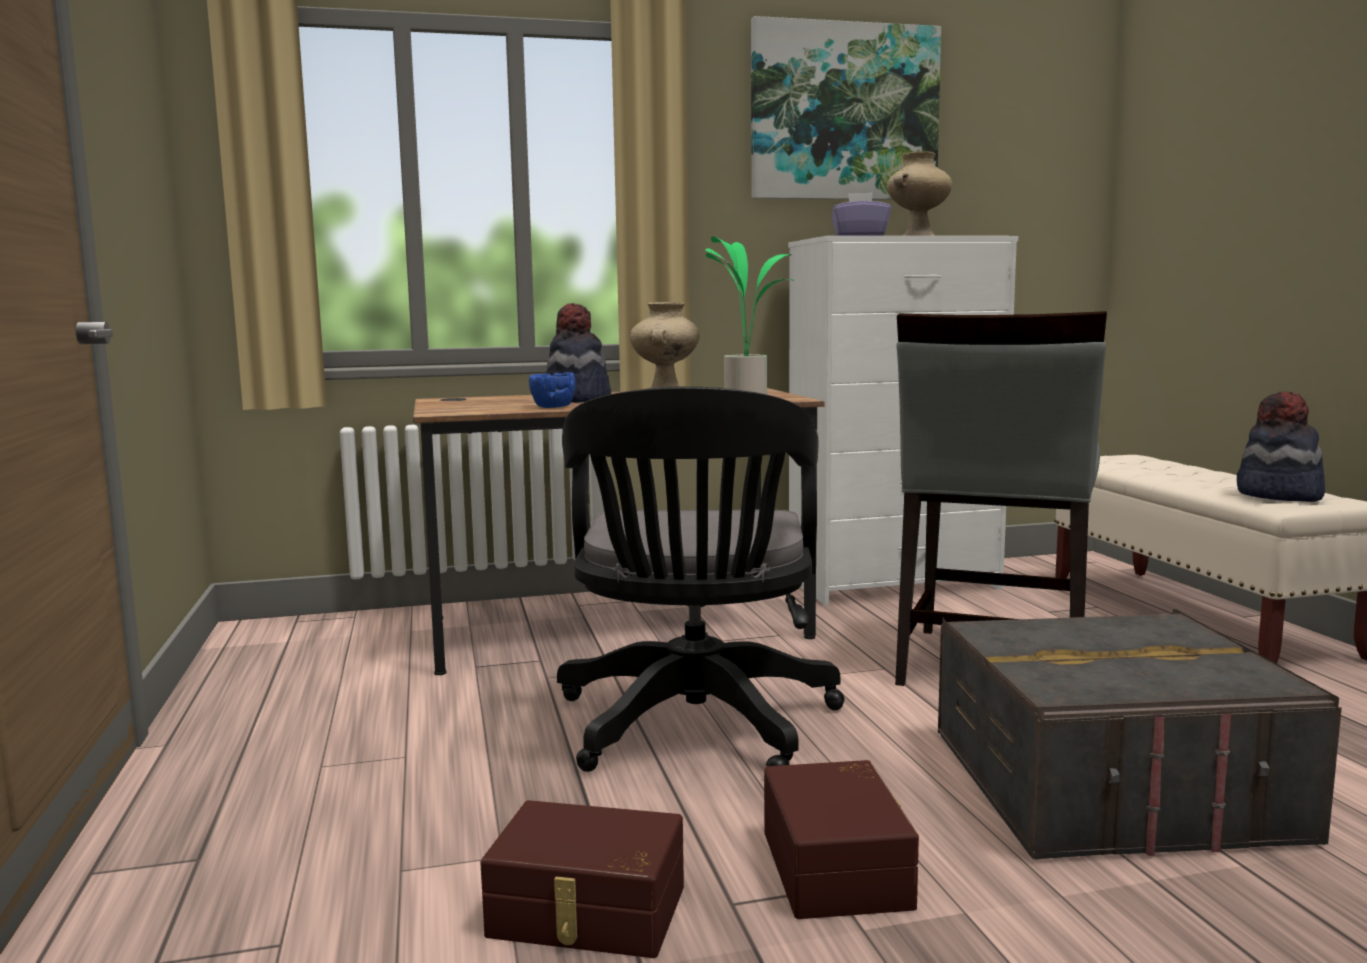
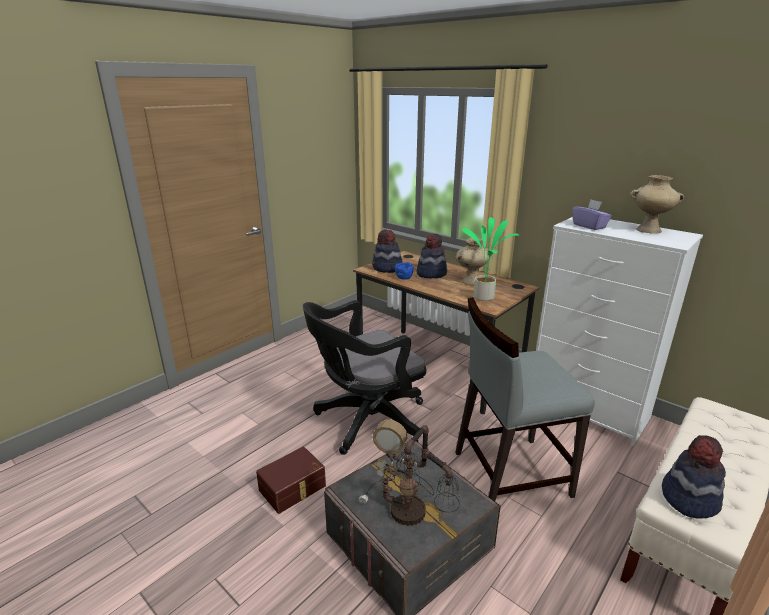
camera: 55 degrees right, 15 degrees up
brown storage box [480,800,684,958] -> none
picture [751,16,941,200] -> none
none -> table lamp [359,419,460,526]
none -> hat [372,230,402,273]

